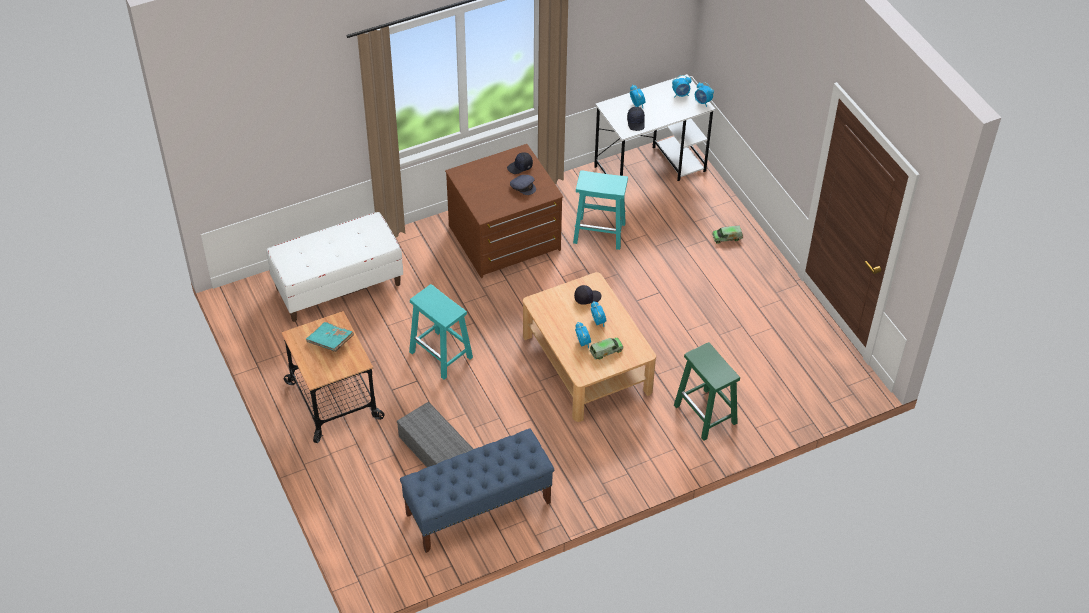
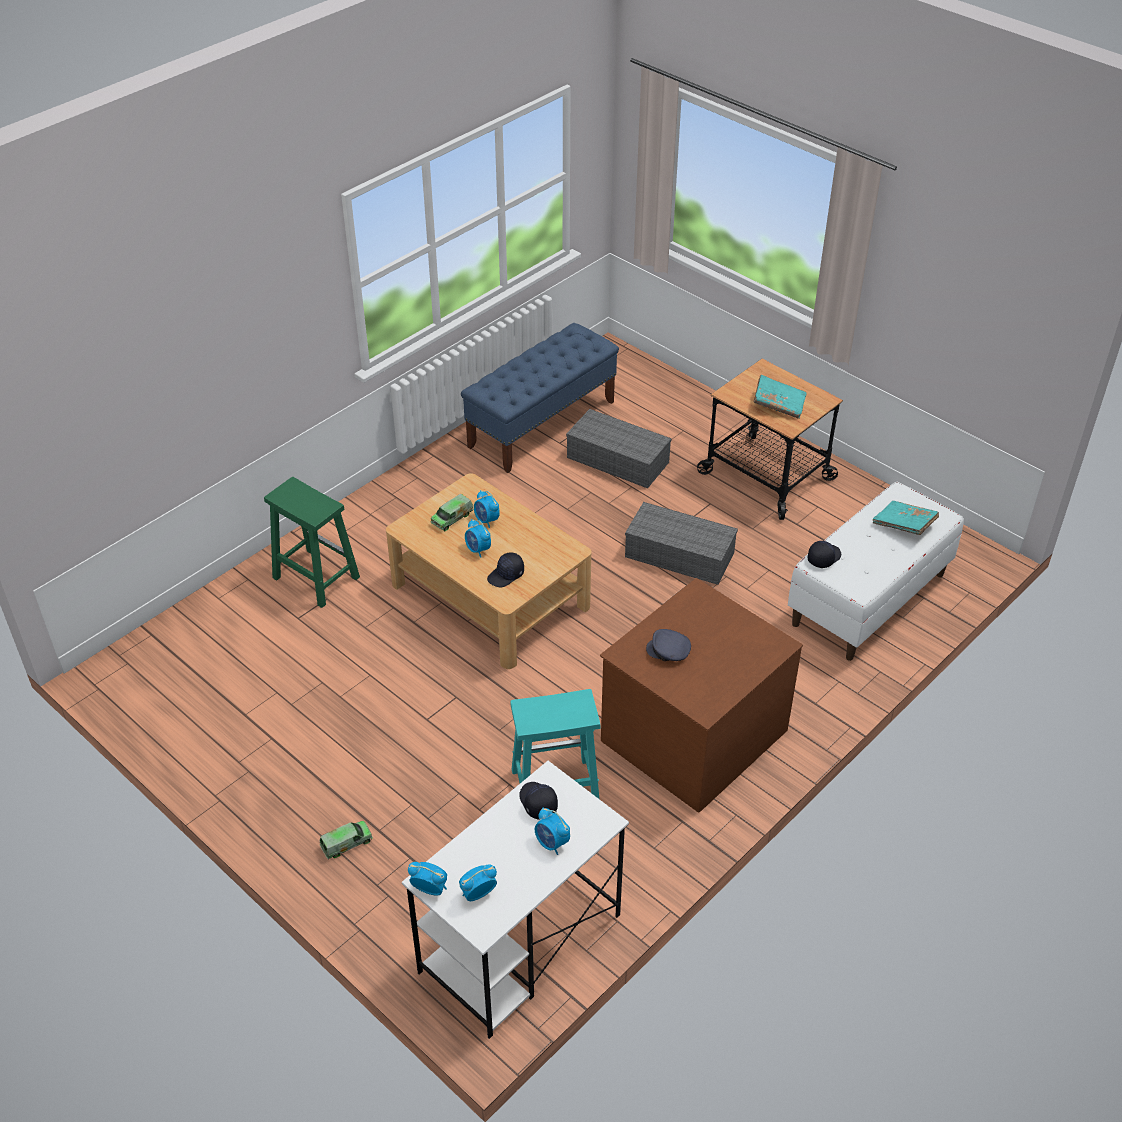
camera: 160 degrees right, 5 degrees down
turquoise stool [409,284,473,380] -> grey storage box [625,502,738,585]
black cap [507,152,533,174] -> black cap moved to [808,541,841,568]
none -> turquoise book [873,501,939,535]

